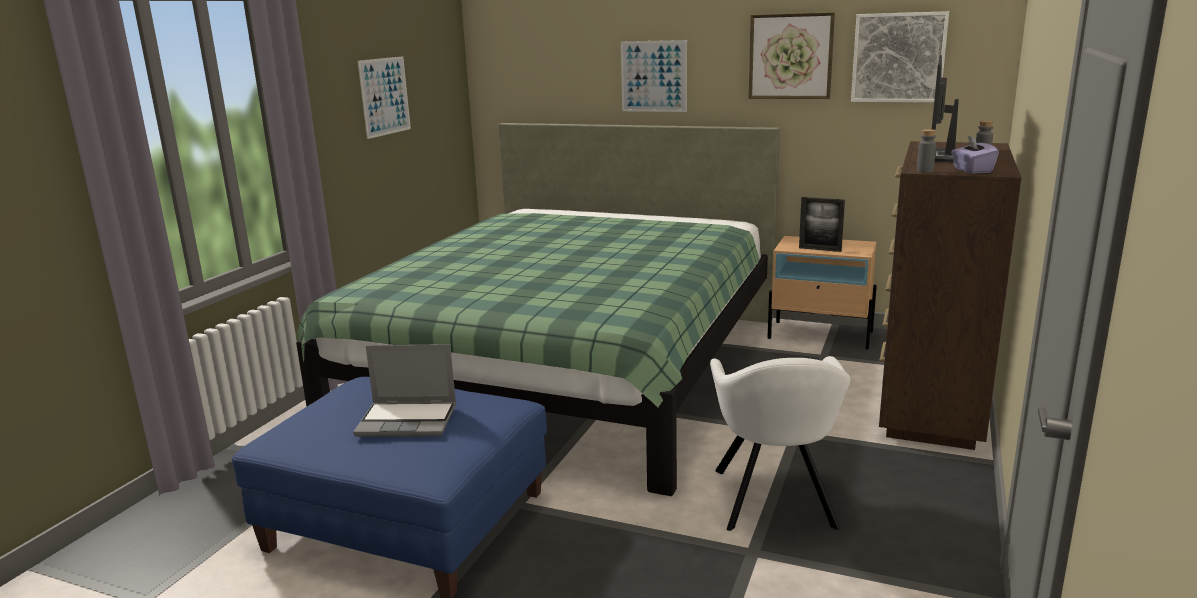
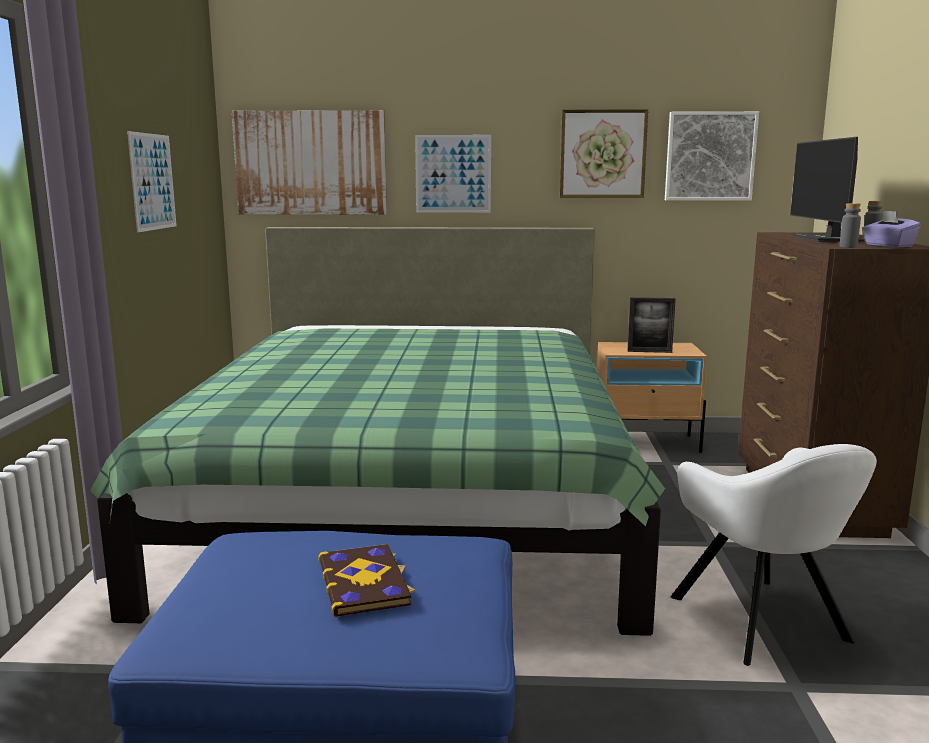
camera: 20 degrees left, 5 degrees down
laptop [353,344,456,437] -> book [318,544,416,617]
none -> picture [232,110,387,215]

